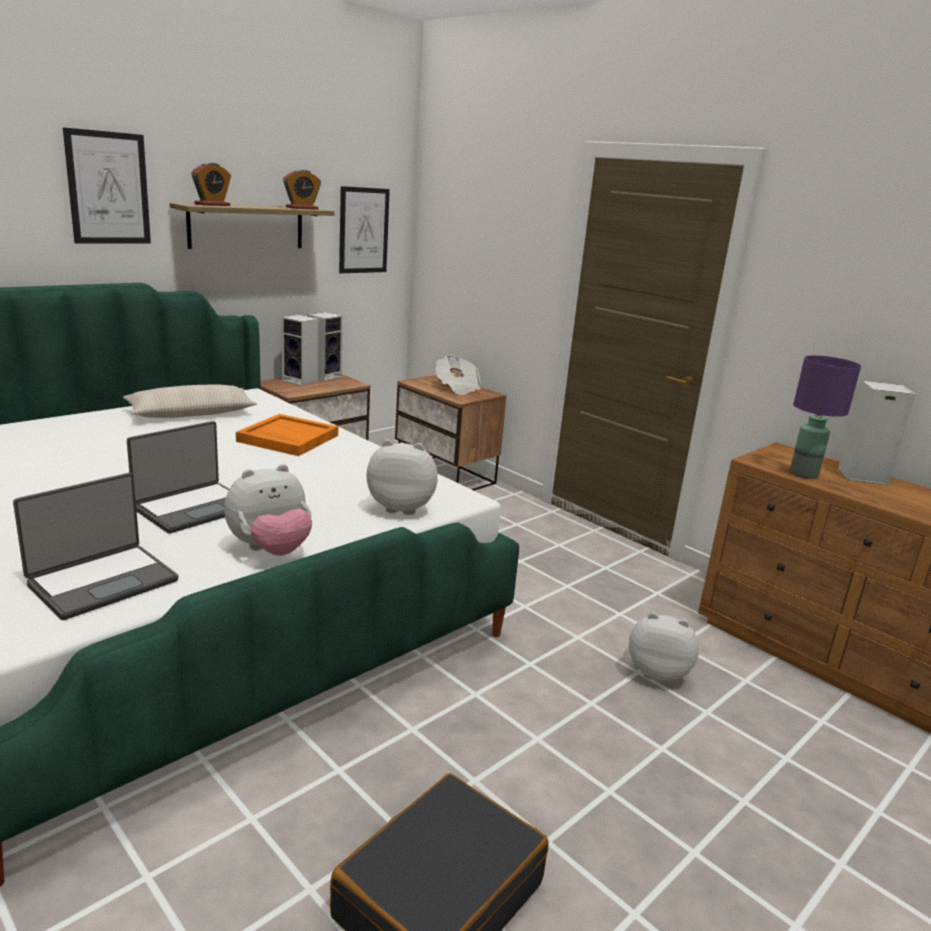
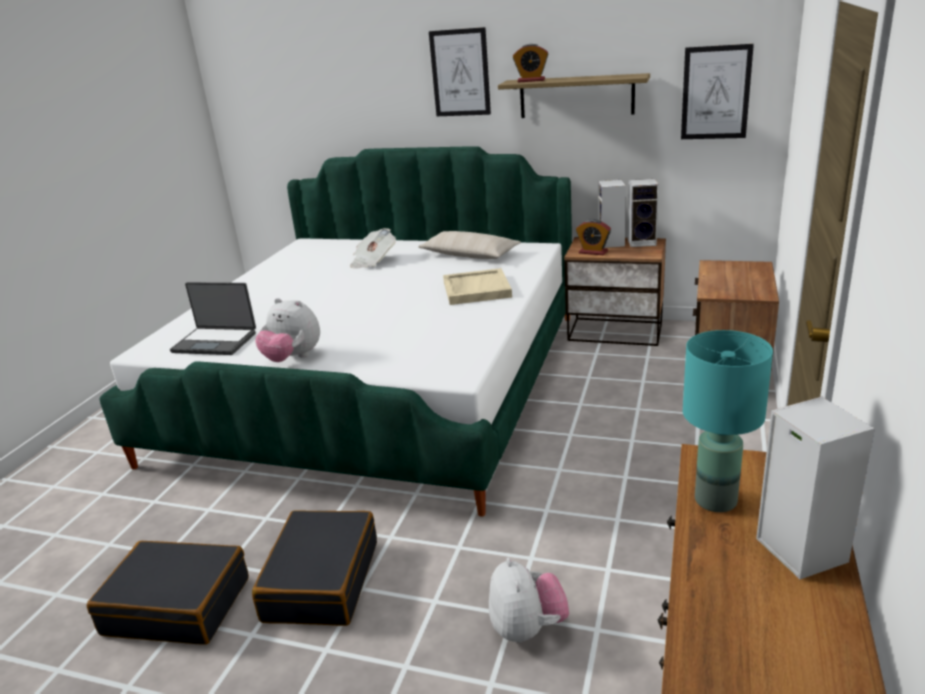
camera: 65 degrees right, 5 degrees up
laptop [127,421,229,534] -> none
orange tray [236,414,338,456] -> beige tray [443,268,512,305]
alarm clock [283,169,321,210] -> alarm clock moved to [576,219,611,255]
plush toy [366,439,438,515] -> none
newspaper [436,355,481,395] -> newspaper moved to [350,228,396,269]
purple table lamp [790,355,861,479] -> turquoise table lamp [683,330,773,512]
none -> black suitcase [252,510,377,626]

